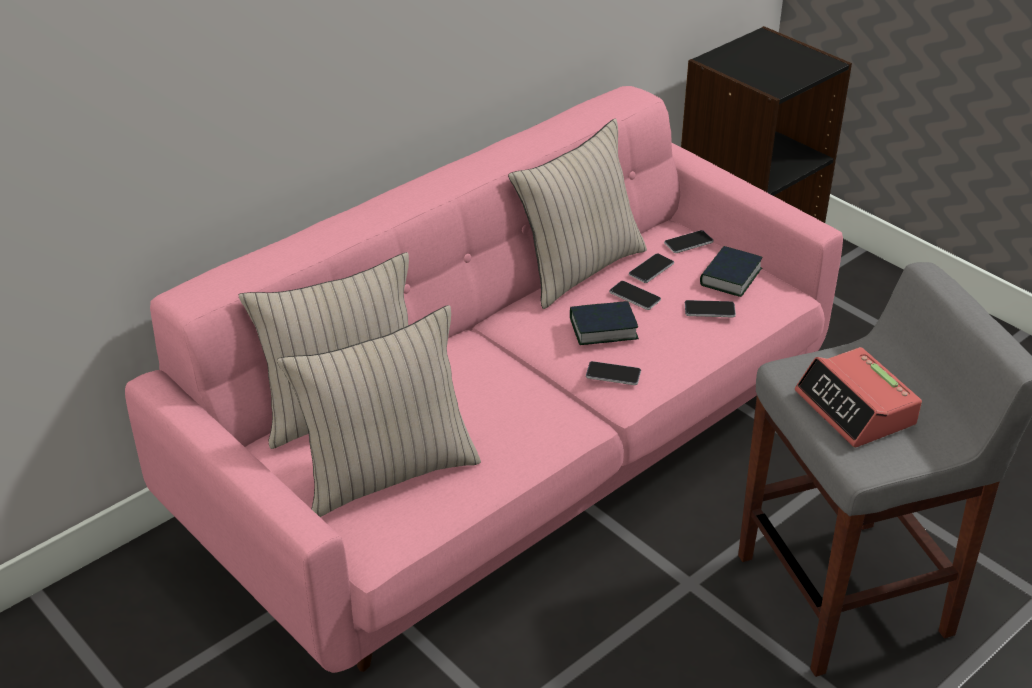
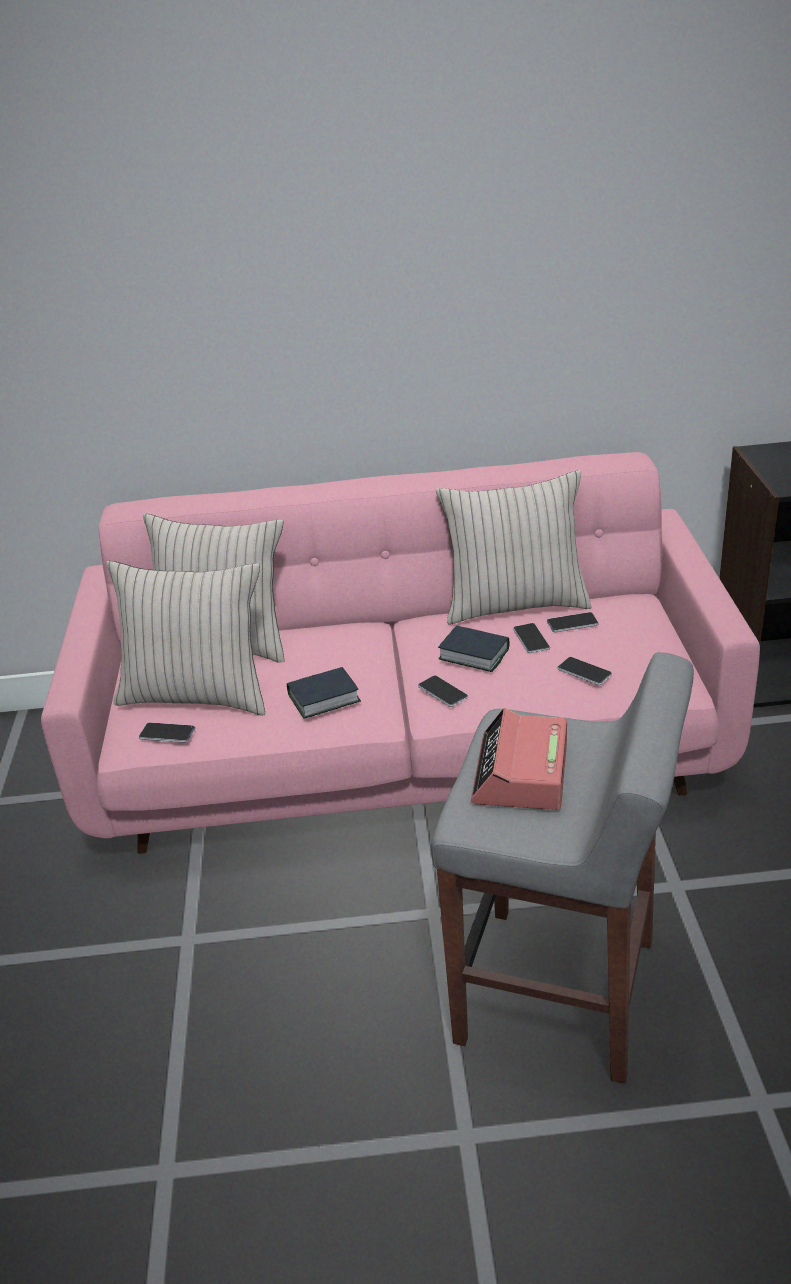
camera: 40 degrees right, 5 degrees down
phone [664,230,714,253] -> phone moved to [139,722,195,743]
book [700,246,762,297] -> book moved to [287,667,361,718]

